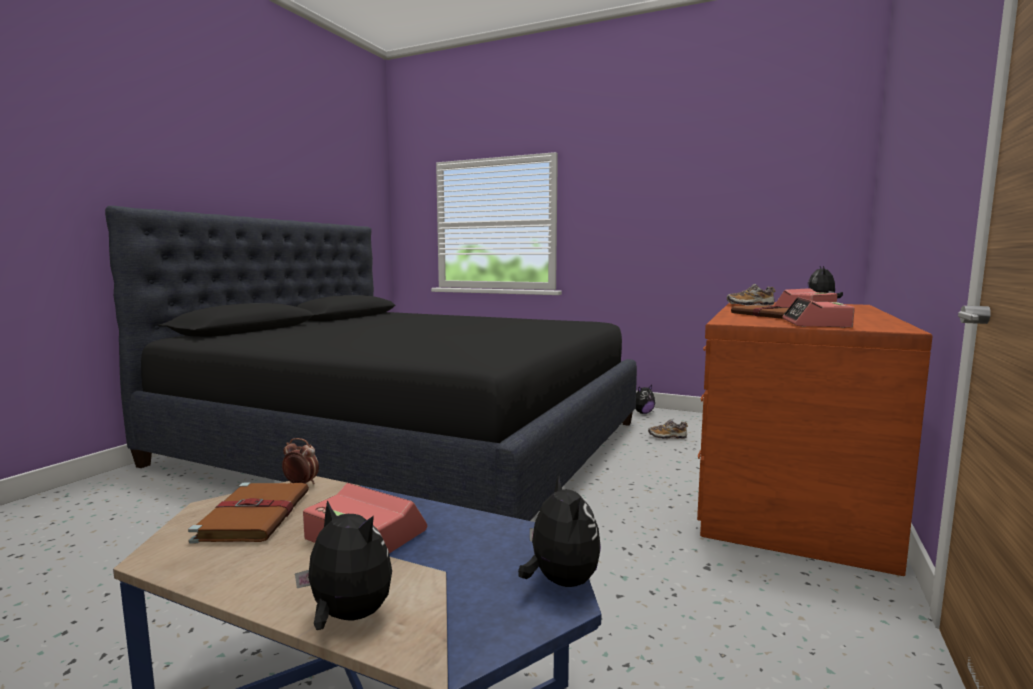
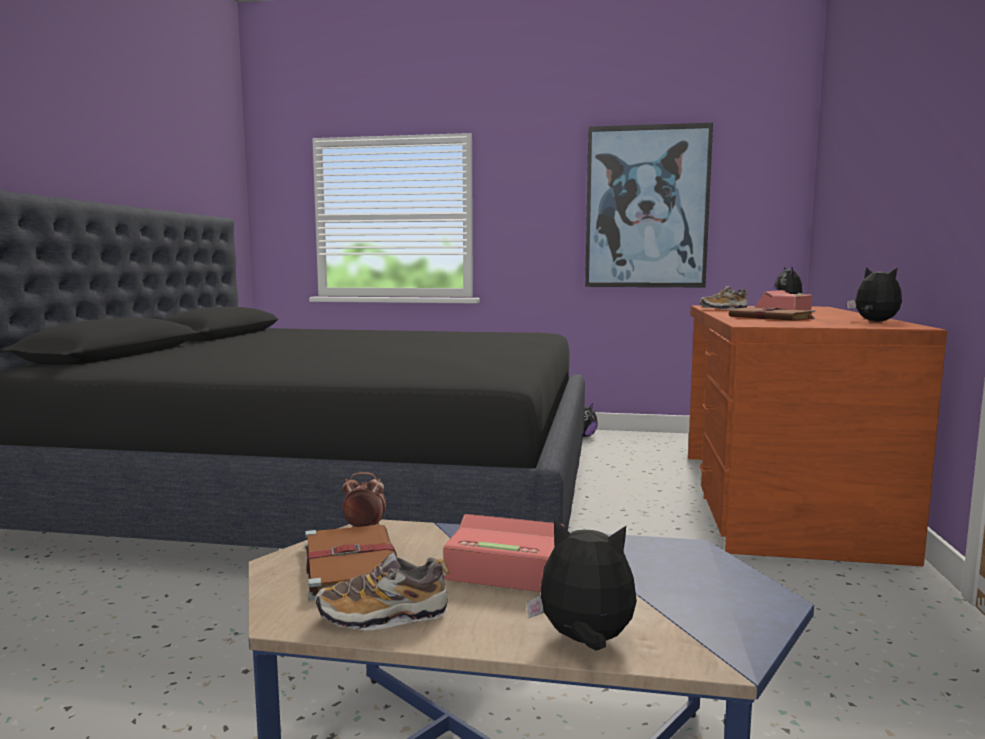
camera: 15 degrees left, 0 degrees up
plush toy [518,475,601,587] -> plush toy moved to [847,267,902,322]
shoe [648,419,688,440] -> shoe moved to [315,553,449,630]
alarm clock [782,297,855,328] -> none
none -> picture [585,123,713,287]

